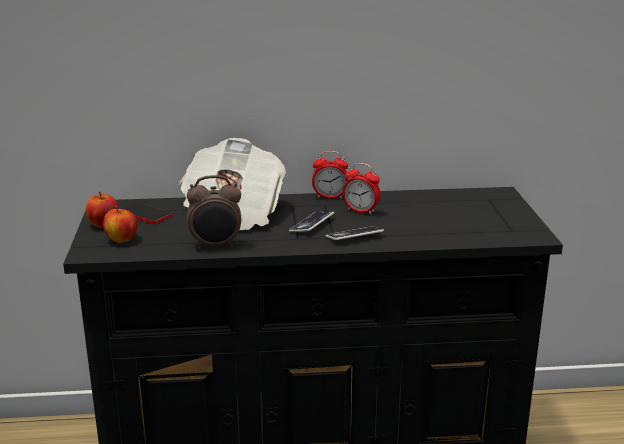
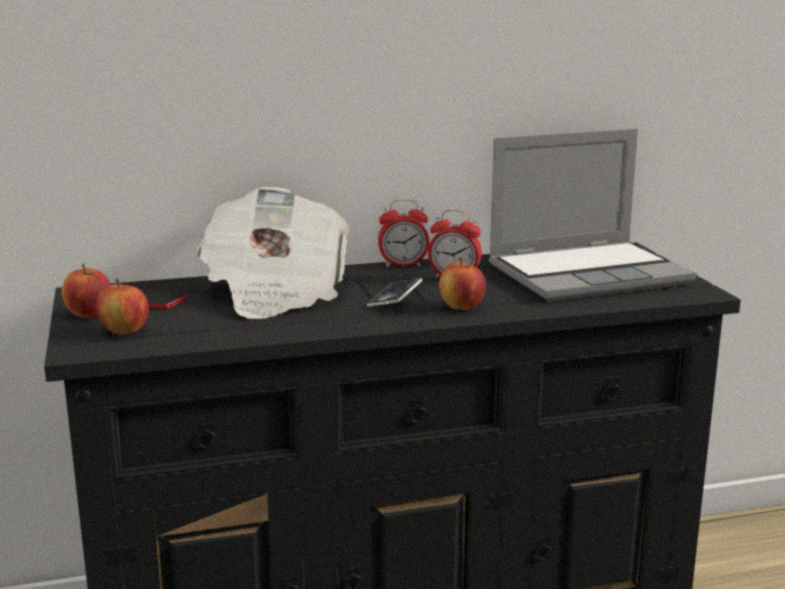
camera: 10 degrees left, 5 degrees down
alarm clock [187,175,241,249] -> none
phone [326,226,384,240] -> apple [439,257,486,310]
none -> laptop [489,129,697,302]

